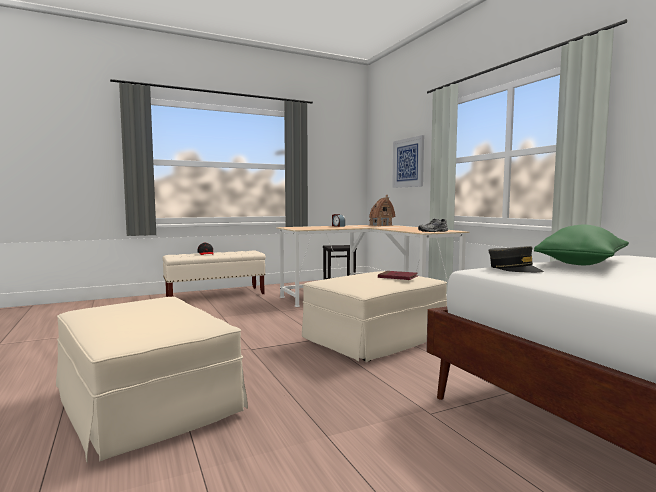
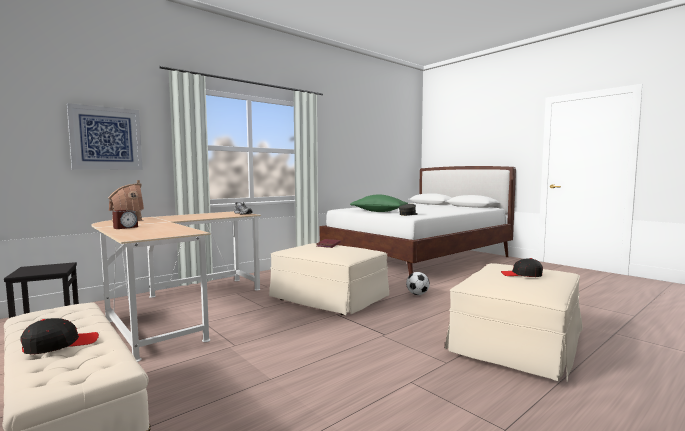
camera: 105 degrees left, 0 degrees up
none -> football [406,272,430,295]
none -> black cap [501,258,543,277]

